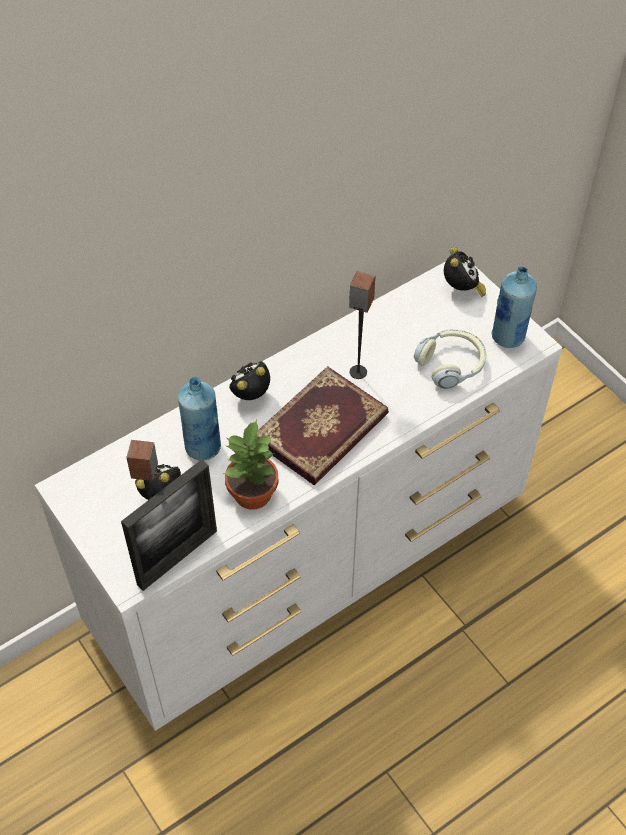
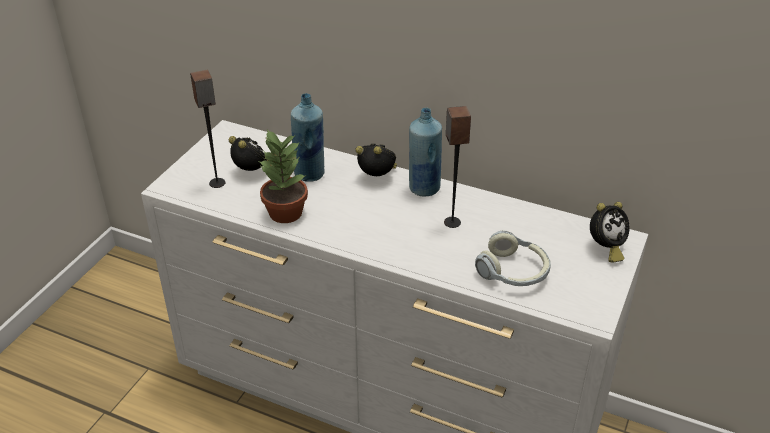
camera: 60 degrees right, 15 degrees down
picture frame [121,459,217,591] -> none
book [256,366,389,485] -> none
blue bottle [492,266,537,348] -> blue bottle moved to [409,108,442,197]

